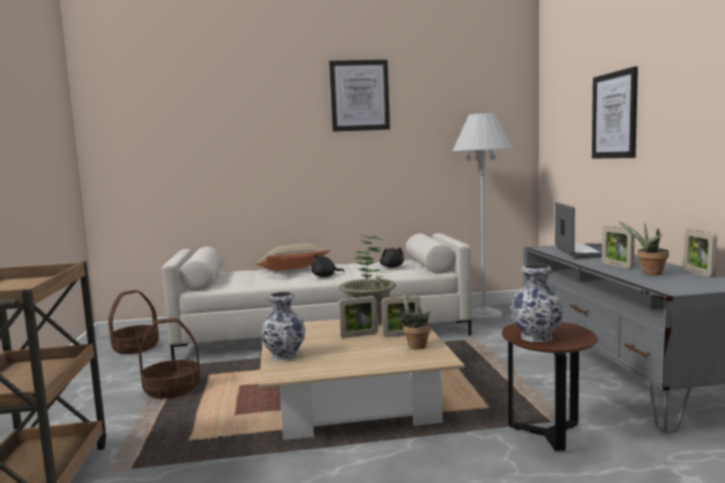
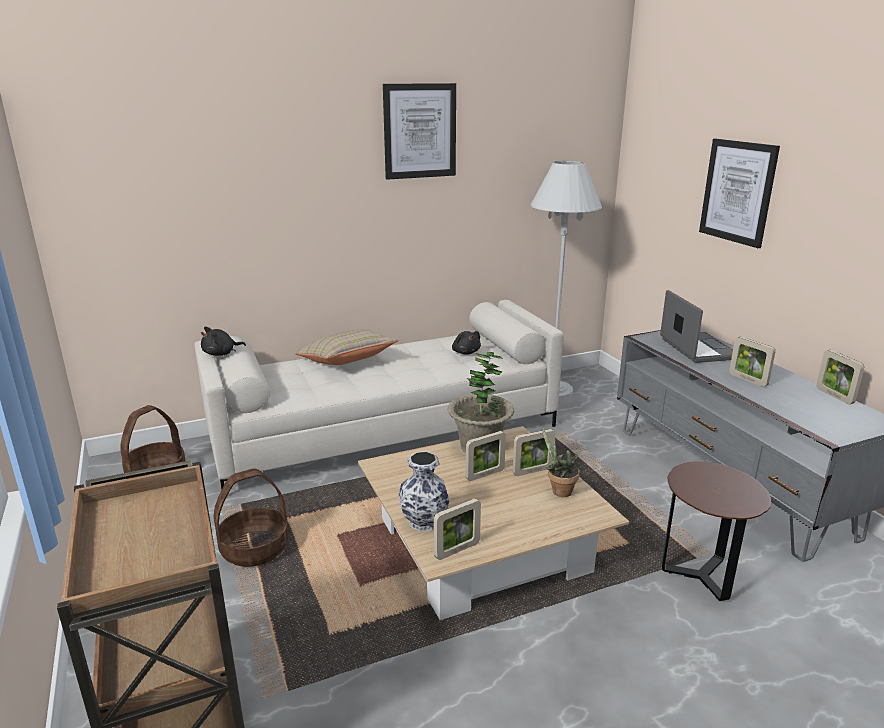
camera: 15 degrees left, 15 degrees up
black plush toy [311,254,344,277] -> black plush toy moved to [201,326,246,356]
vase [511,264,563,342] -> none
potted plant [619,221,669,275] -> none
none -> picture frame [434,498,481,560]

